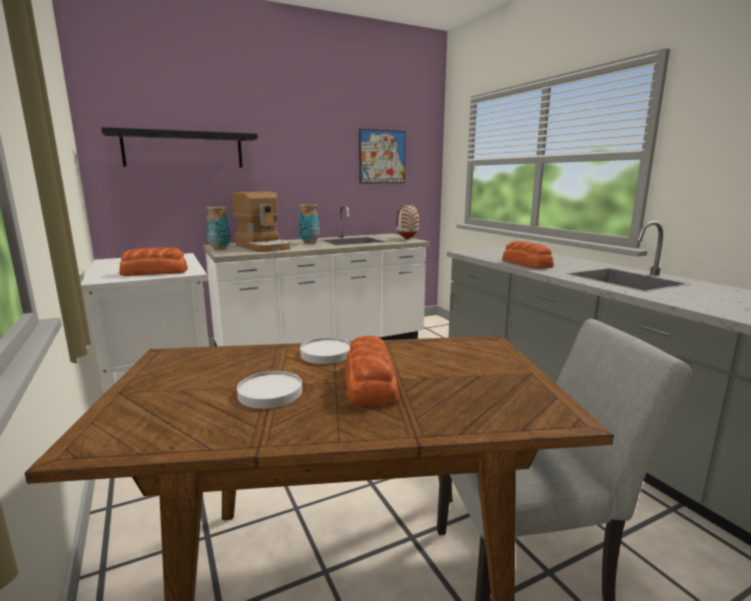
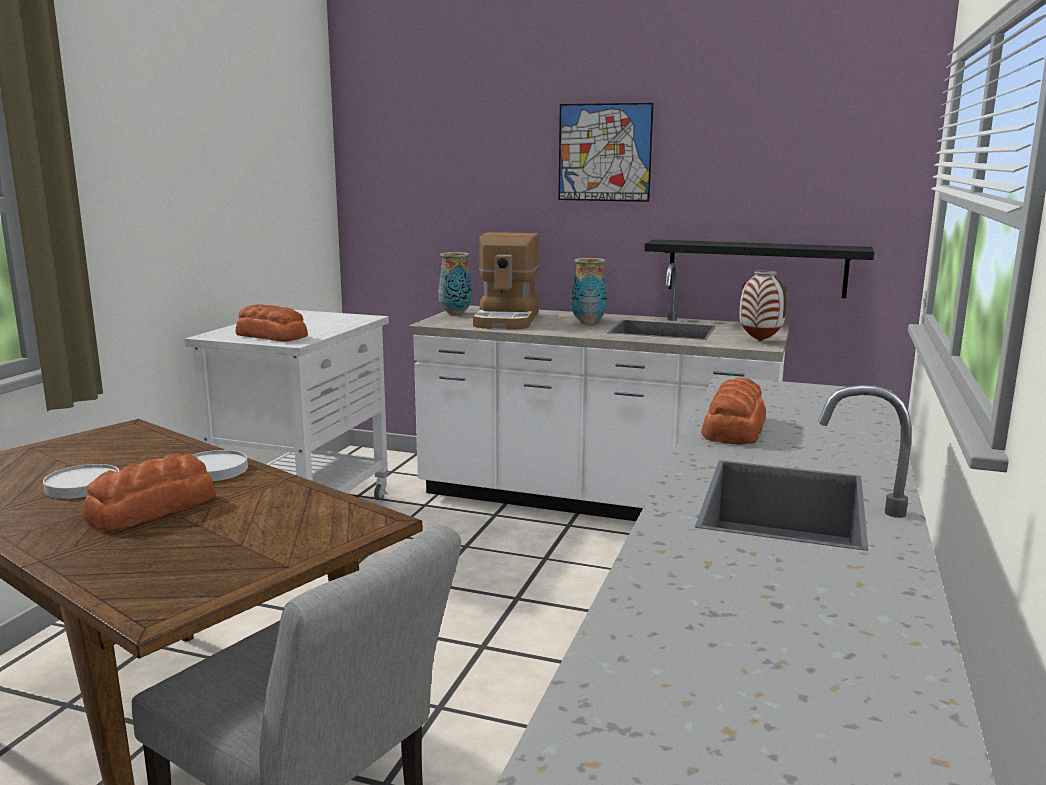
camera: 45 degrees right, 0 degrees up
black shelf [101,127,258,168] -> black shelf moved to [644,239,874,298]
picture [359,129,406,183] -> picture moved to [558,103,653,202]

